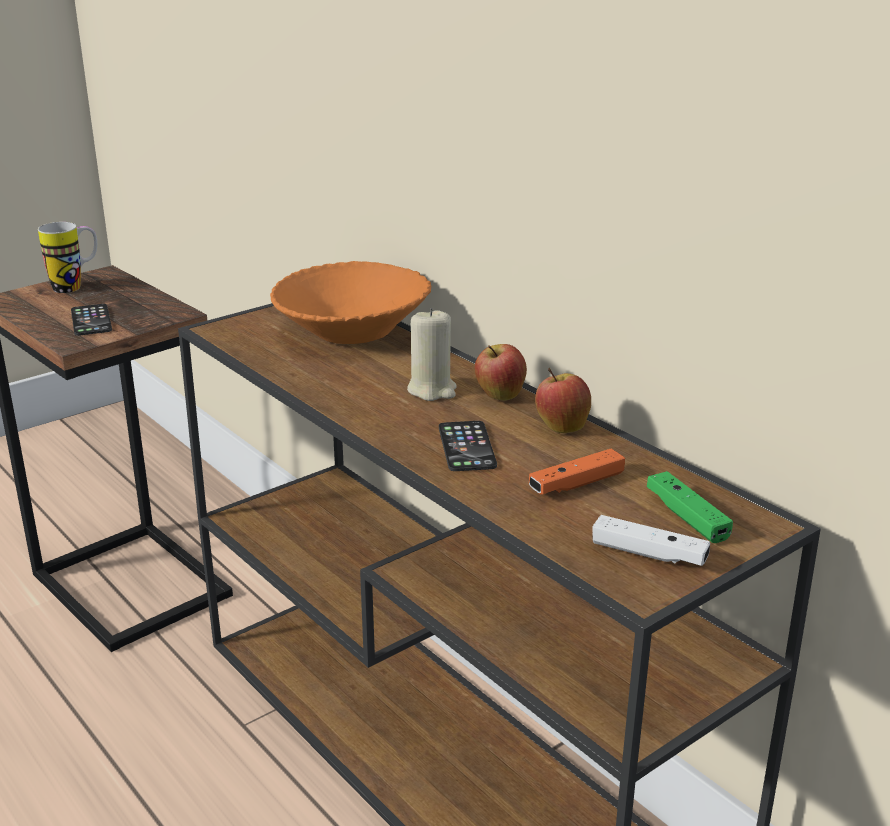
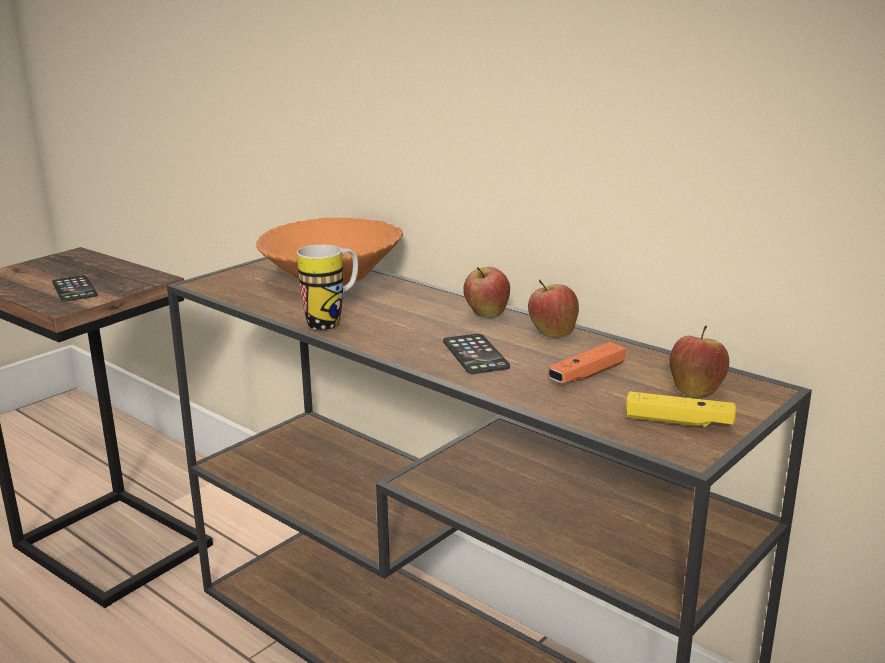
camera: 10 degrees left, 5 degrees down
mug [38,222,97,293] -> mug moved to [297,245,358,330]
beige candle [407,308,456,401] -> none
white game controller [592,515,710,566] -> yellow game controller [626,392,736,427]
green game controller [647,471,733,543] -> apple [670,326,729,397]

